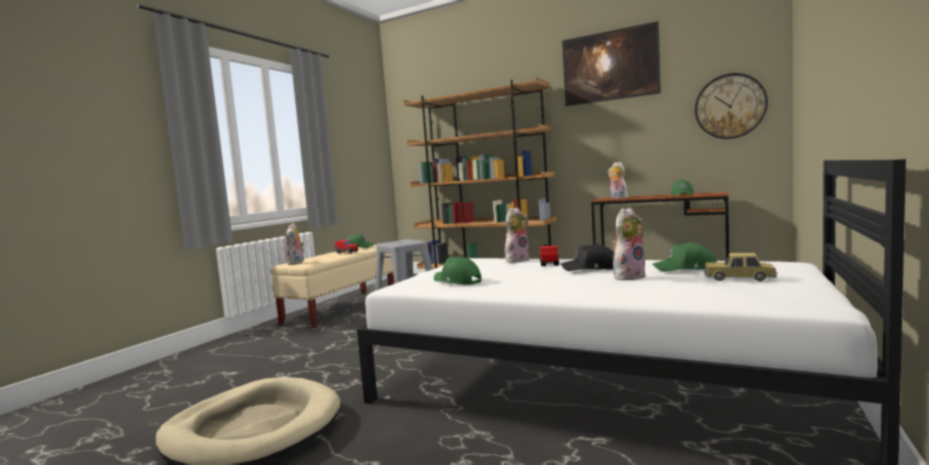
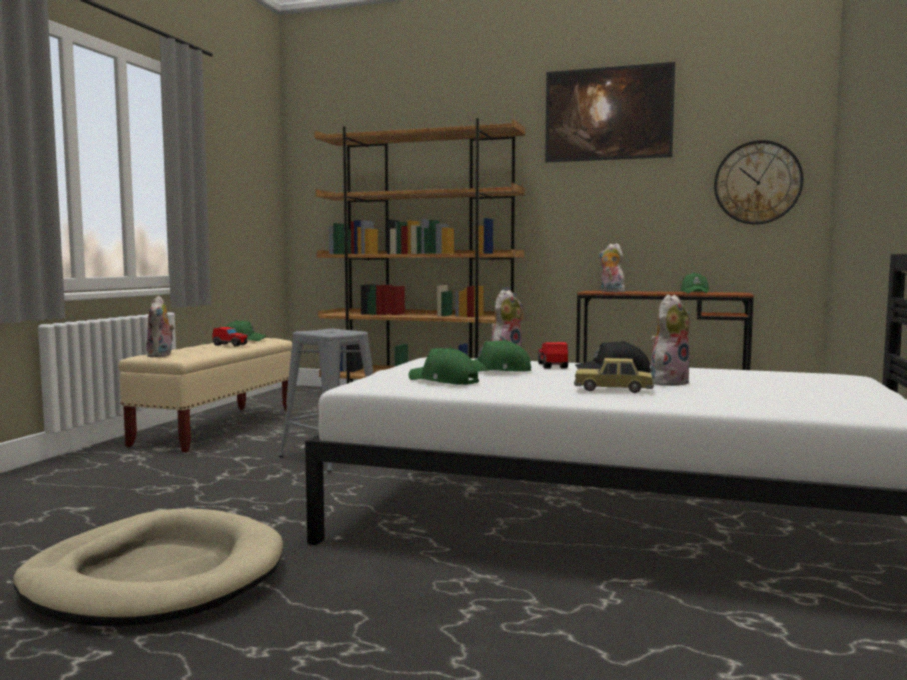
camera: 10 degrees left, 0 degrees up
green cap [652,242,717,272] -> green cap moved to [472,340,531,372]
toy car [704,253,778,281] -> toy car moved to [574,358,655,393]

